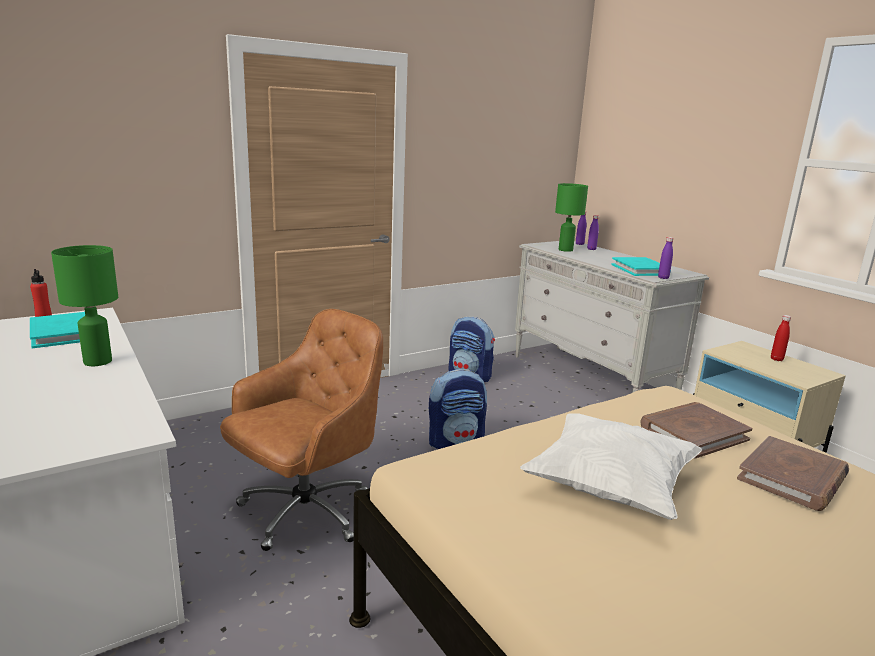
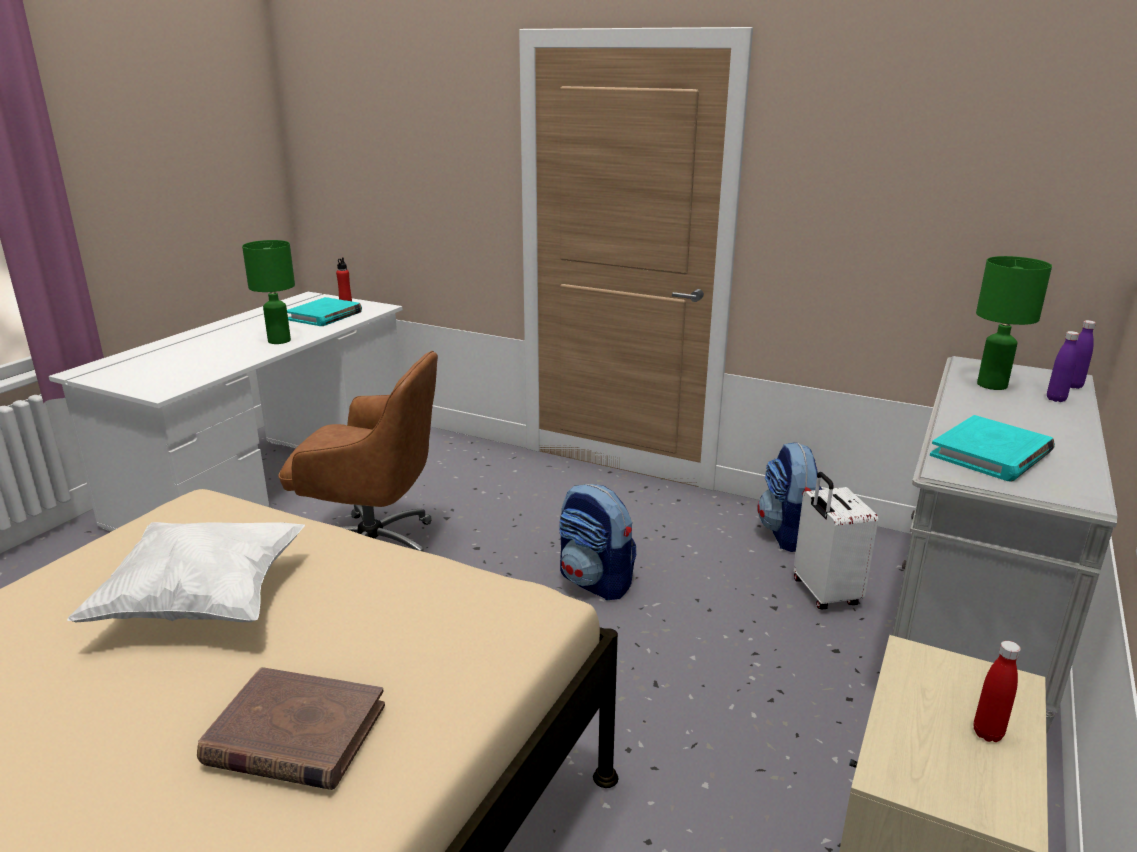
camera: 60 degrees right, 5 degrees up
brown book [640,402,753,458] -> none
purple bottle [658,237,673,279] -> none
none -> white suitcase [794,472,878,609]

